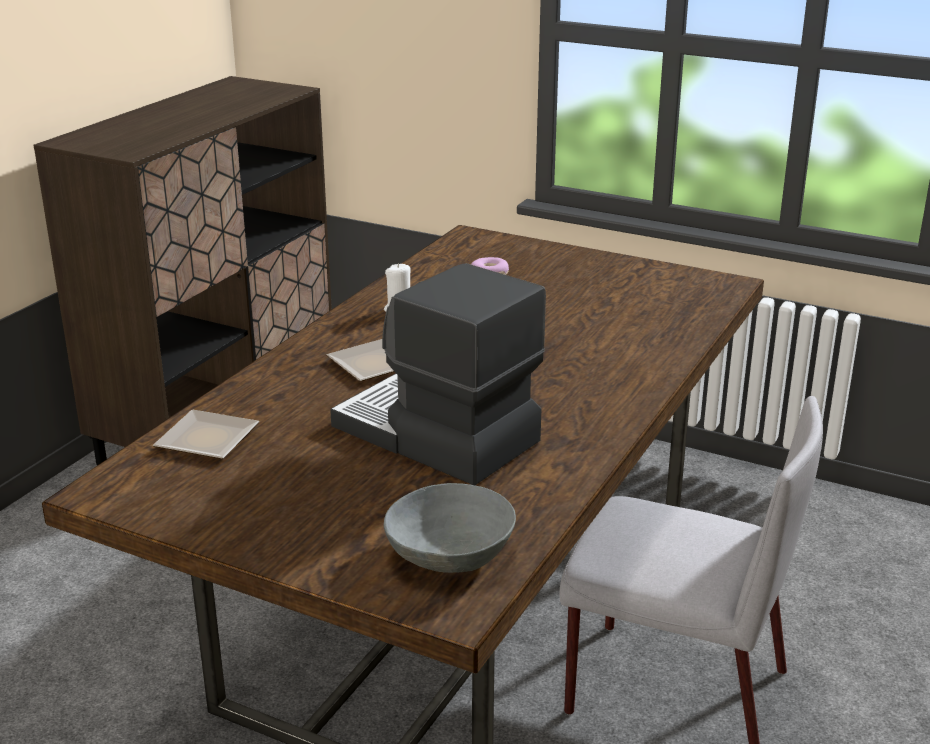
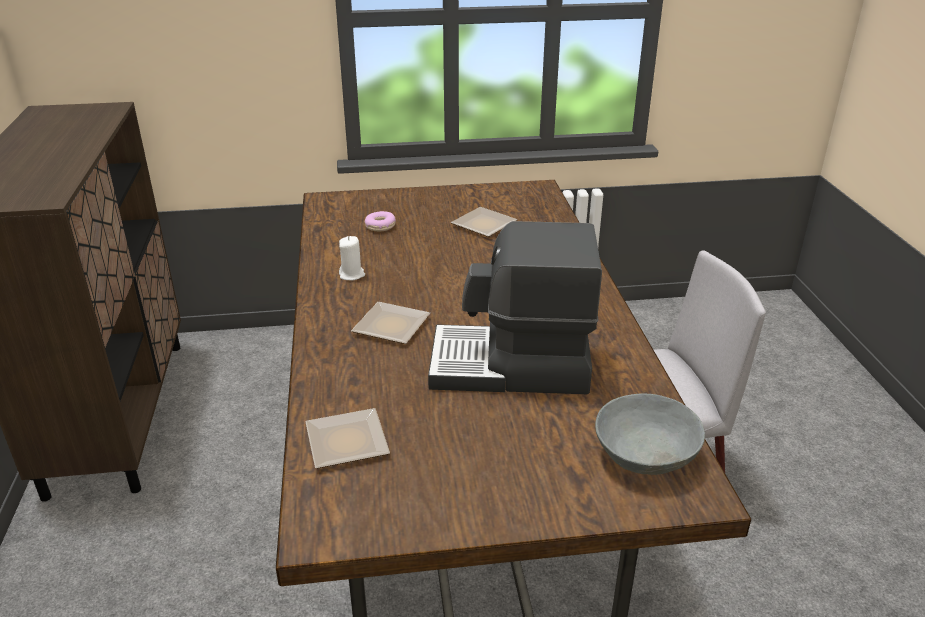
camera: 35 degrees left, 5 degrees up
none -> plate [451,207,518,237]

